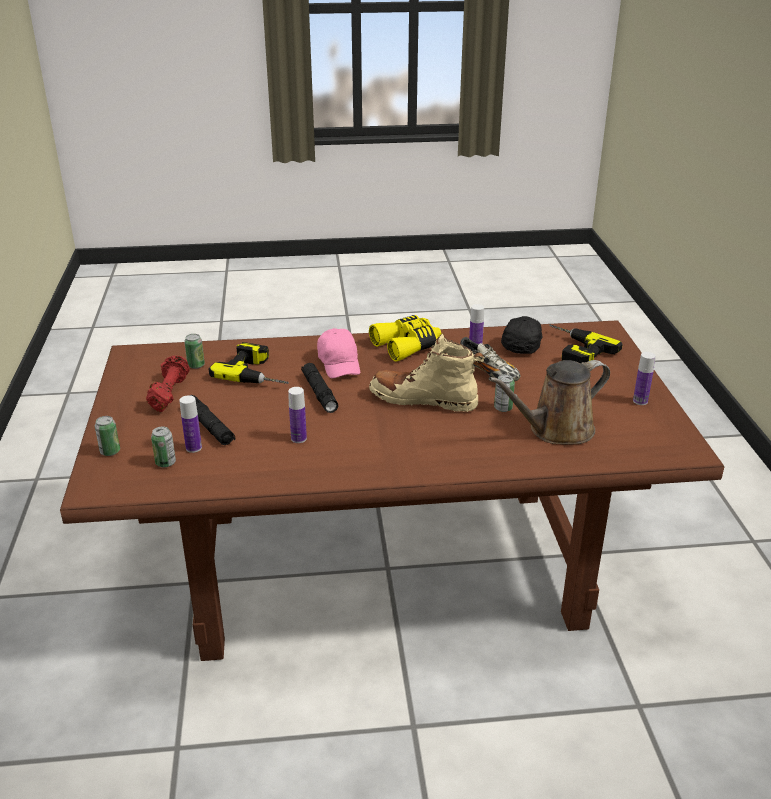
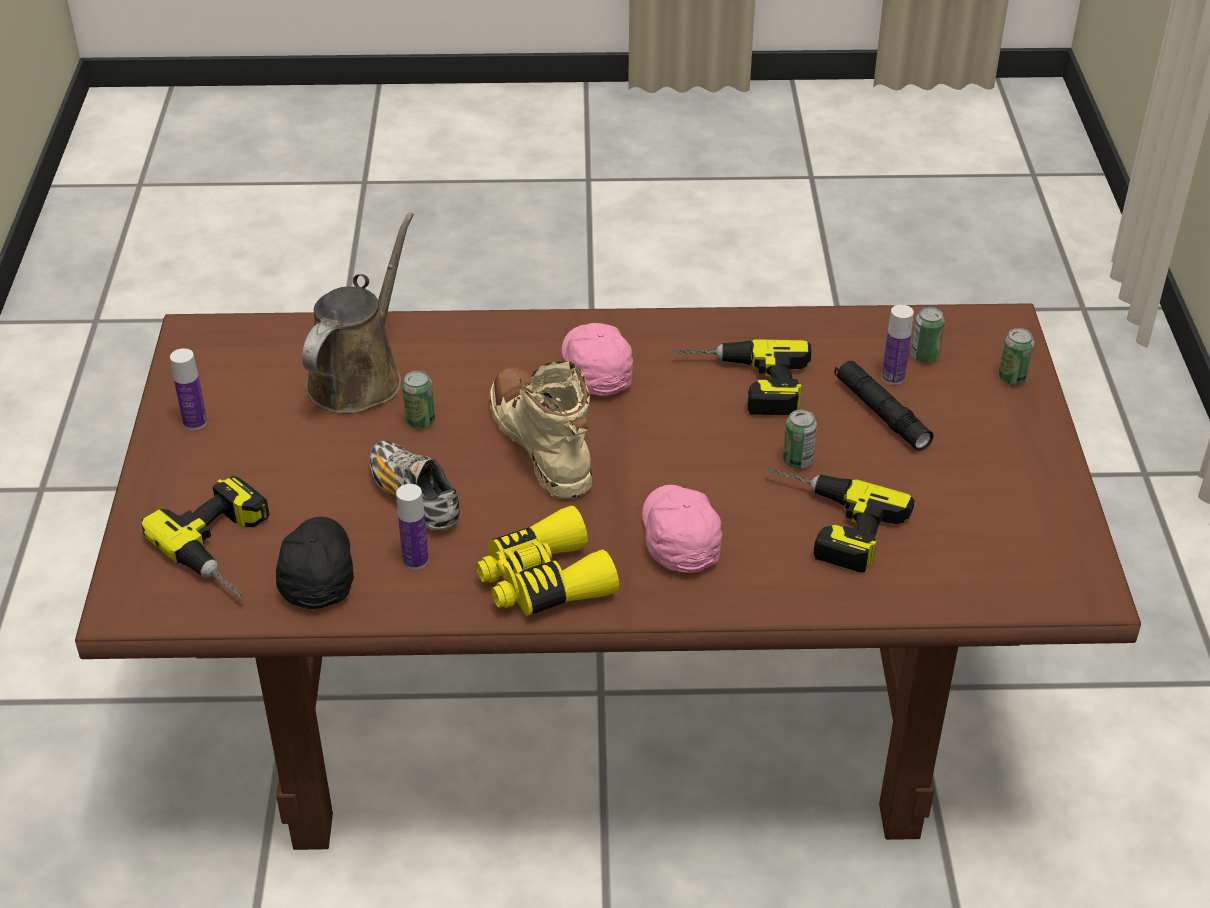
camera: 175 degrees left, 10 degrees up
red dumbbell [146,356,190,412] -> none
can [184,334,205,369] -> can moved to [783,410,817,469]
bottle [288,387,307,443] -> power drill [673,339,812,415]
black flashlight [301,363,338,413] -> none
beige boot [369,333,484,412] -> beige boot turned 135 degrees counterclockwise [490,361,592,499]
brown watering can [489,360,610,444] -> brown watering can turned 45 degrees counterclockwise [302,212,414,414]
black cap [501,316,542,354] -> black cap turned 150 degrees clockwise [276,517,354,609]
none -> pink cap [562,323,633,396]

